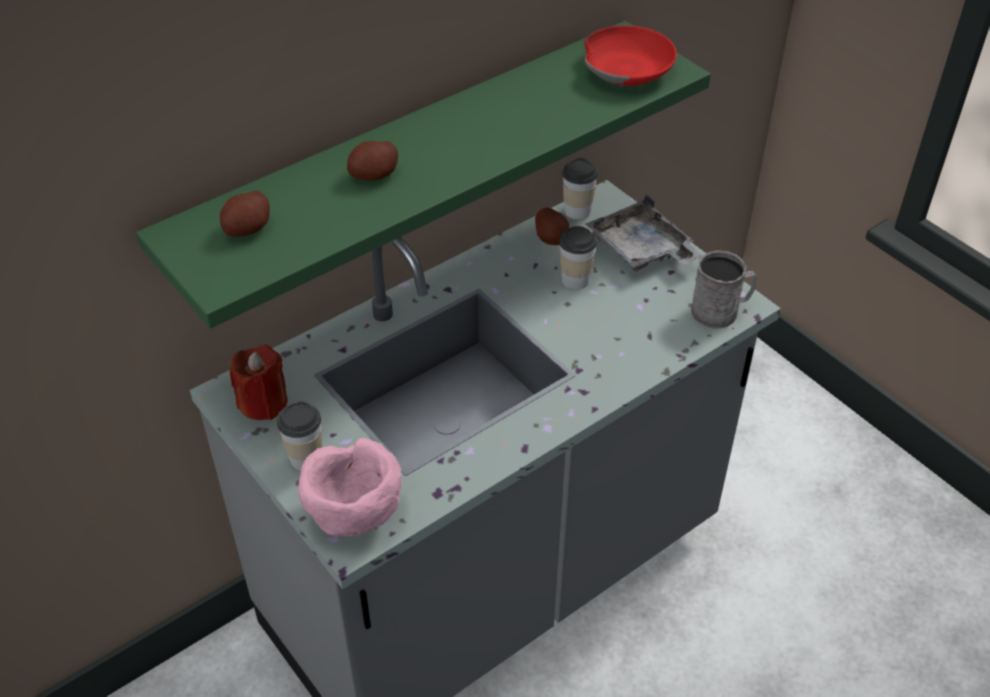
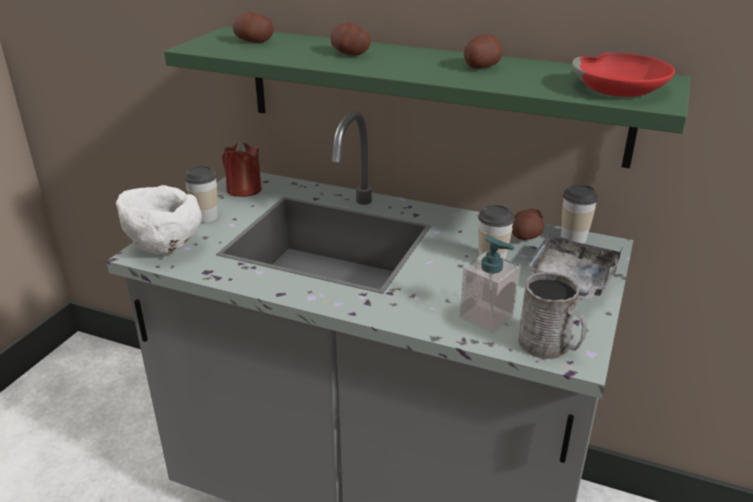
camera: 60 degrees right, 15 degrees down
pink bowl [298,438,401,536] -> white bowl [116,185,202,254]
none -> soap dispenser [460,236,521,333]
none -> potato [464,34,502,69]

